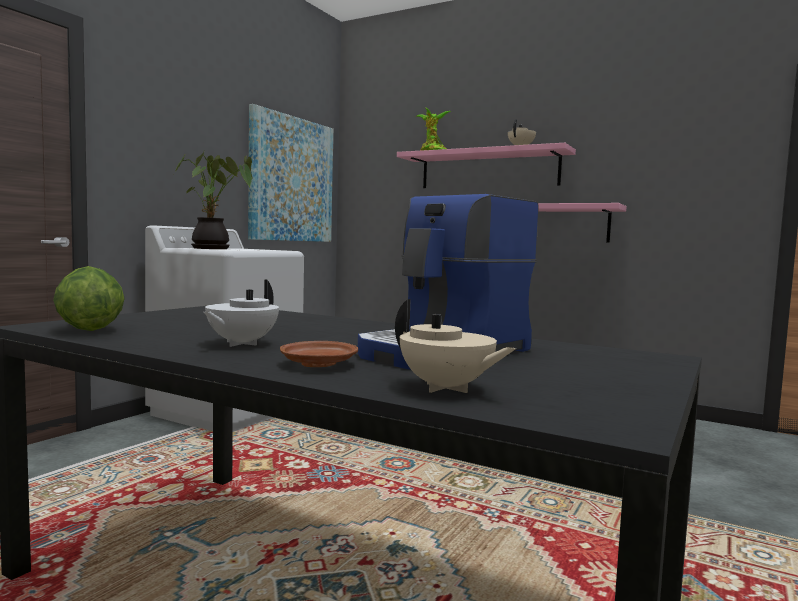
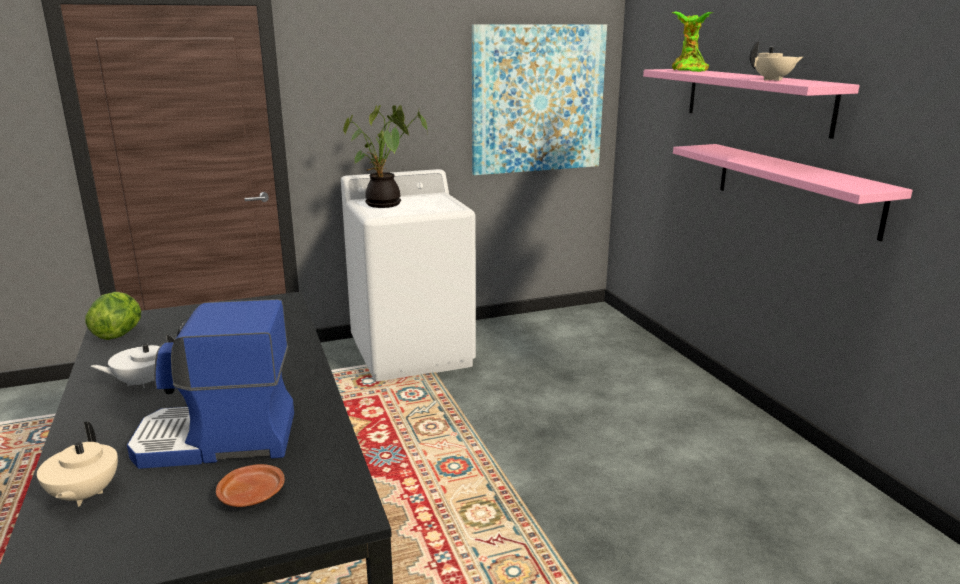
camera: 40 degrees right, 15 degrees up
brown plate [280,341,358,367] -> brown plate moved to [216,464,285,507]

